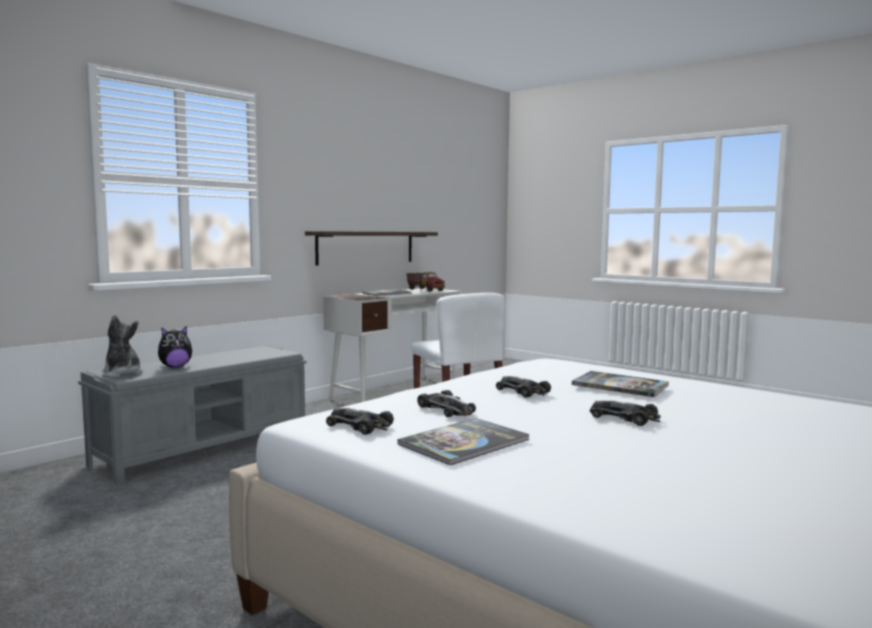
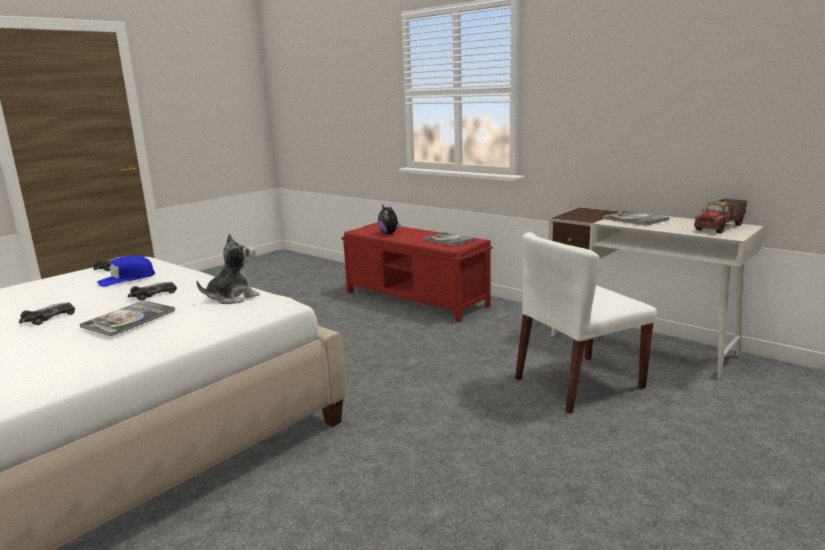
camera: 90 degrees right, 10 degrees up
grey bench [78,345,307,485] -> red bench [341,223,492,322]
plush toy [102,315,143,377] -> plush toy moved to [197,234,260,304]
shelf [305,231,438,266] -> none
book [398,418,530,466] -> book moved to [424,233,475,246]
toy car [417,390,476,417] -> blue cap [97,256,155,287]

